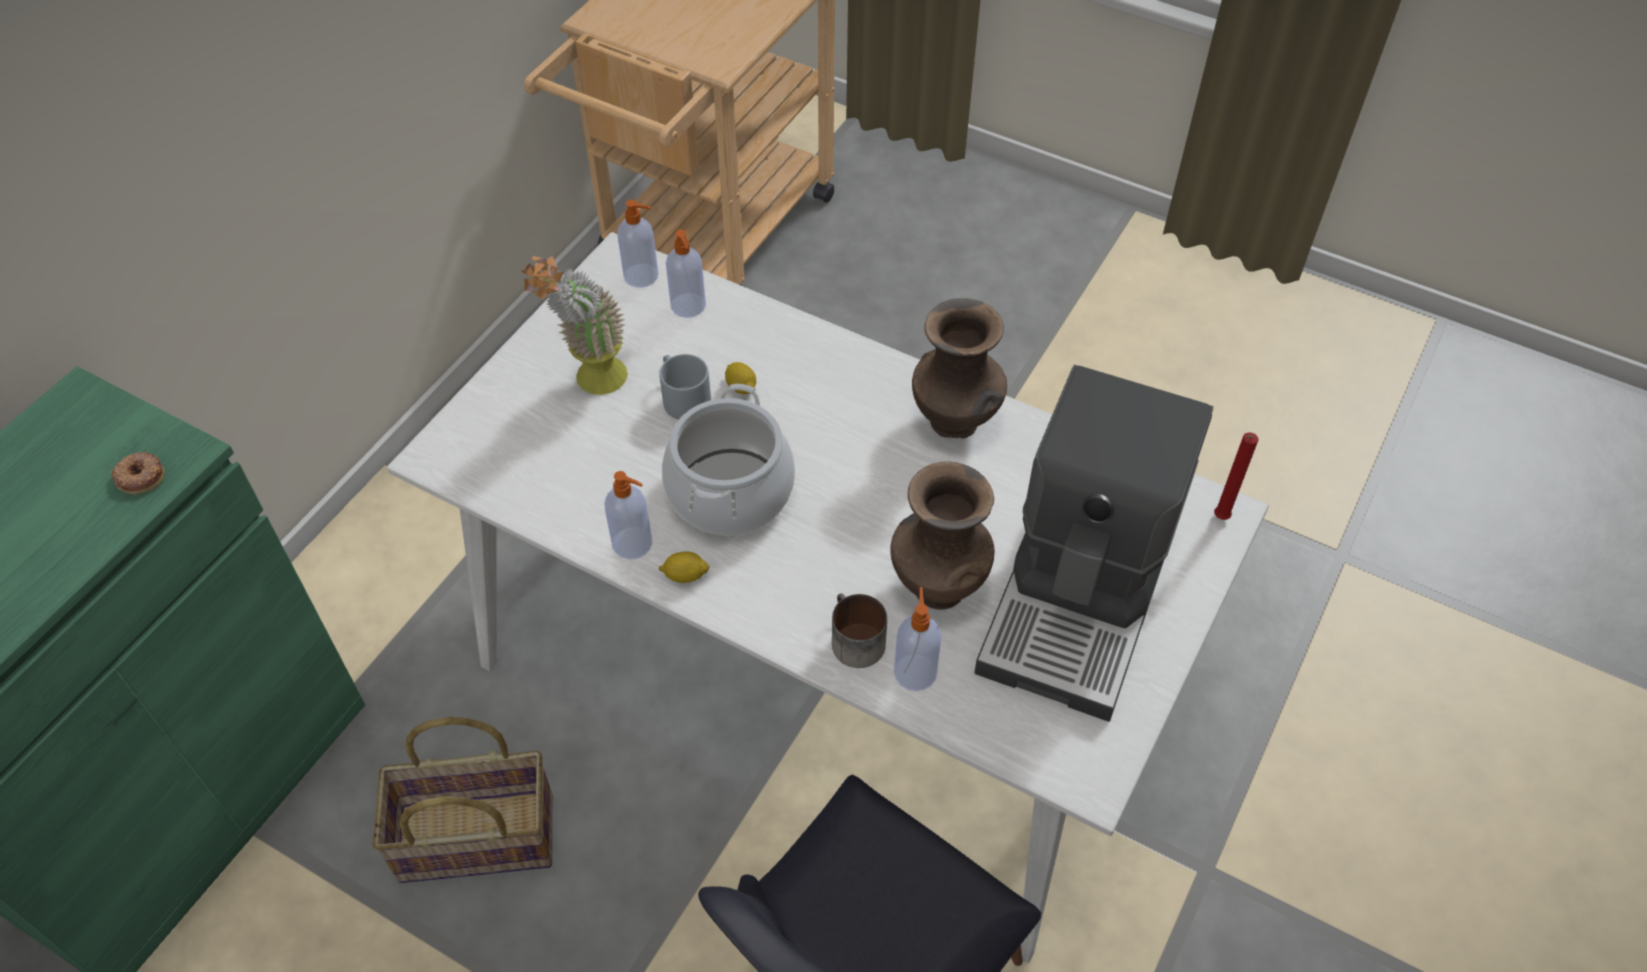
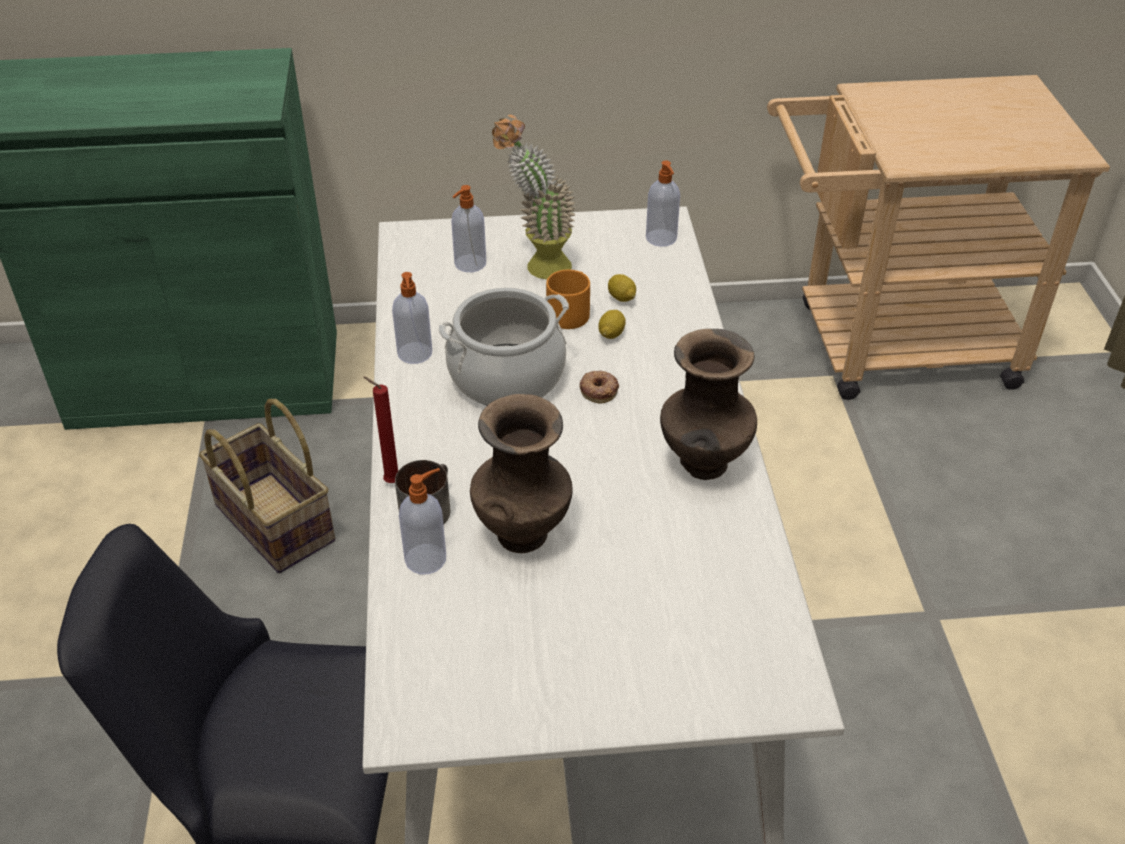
camera: 55 degrees right, 10 degrees down
donut [111,452,165,494] -> donut moved to [579,371,619,404]
lemon [658,552,710,583] -> lemon moved to [608,274,636,302]
grey mug [659,354,711,420] -> orange mug [546,270,590,329]
soap dispenser [666,230,706,318] -> soap dispenser moved to [451,185,486,272]
coffee machine [974,365,1213,722] -> none
red candle [1214,432,1258,520] -> red candle moved to [363,377,398,483]

